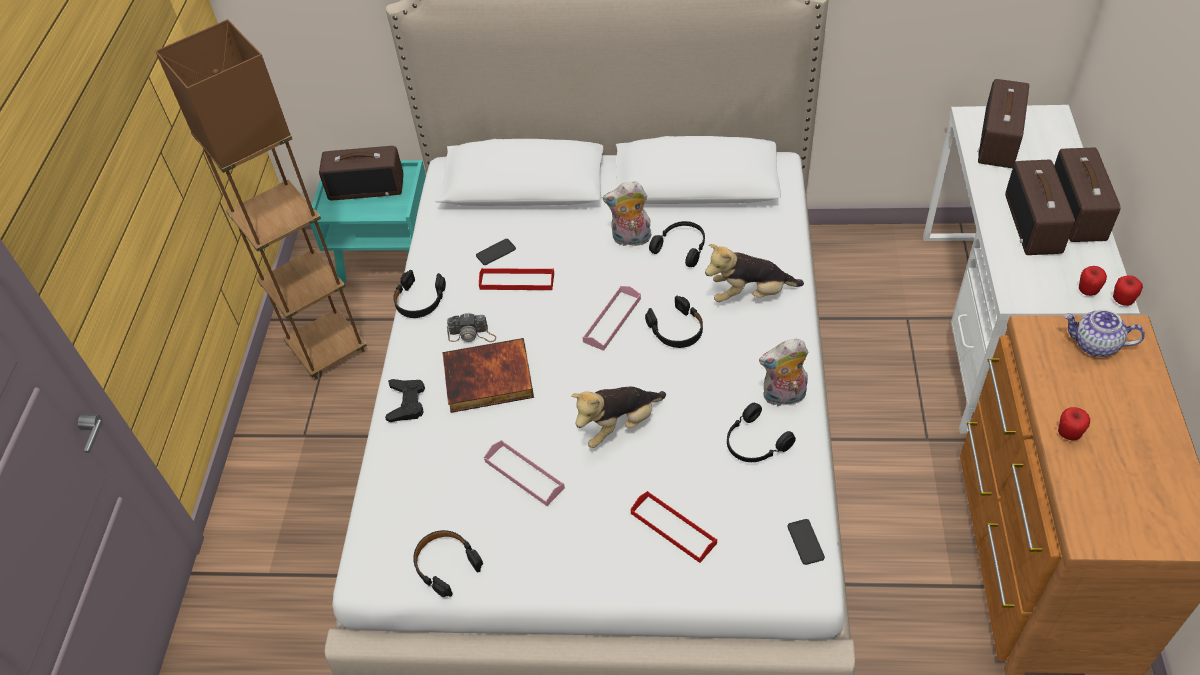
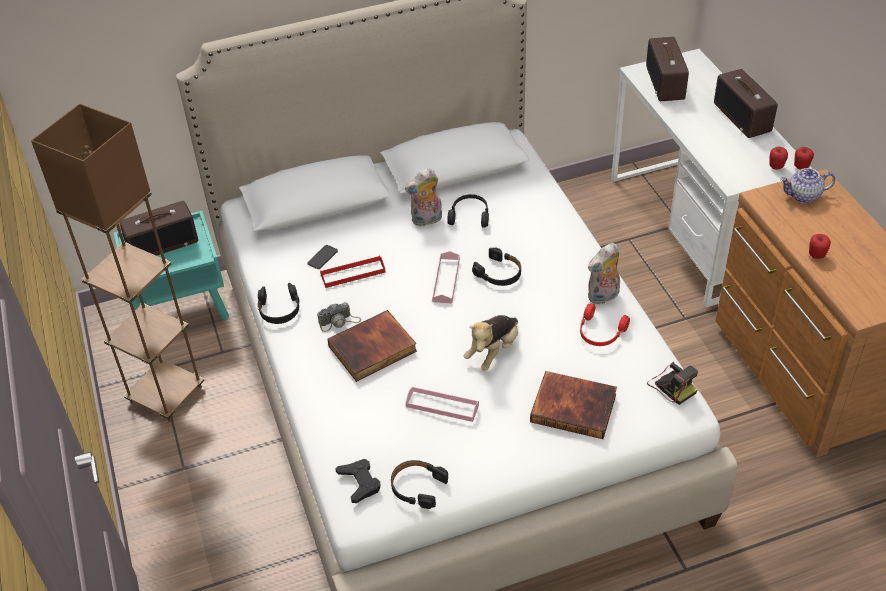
camera: 25 degrees left, 5 degrees down
black game controller [385,379,425,422] -> black game controller moved to [335,459,381,503]
red tray [631,491,717,563] -> book [530,371,617,439]
plush toy [705,244,804,302] -> none
black headphones [727,403,796,462] -> red headphones [580,304,630,346]
phone [787,519,825,565] -> camera [647,362,698,405]
radio [1005,160,1075,255] -> none

